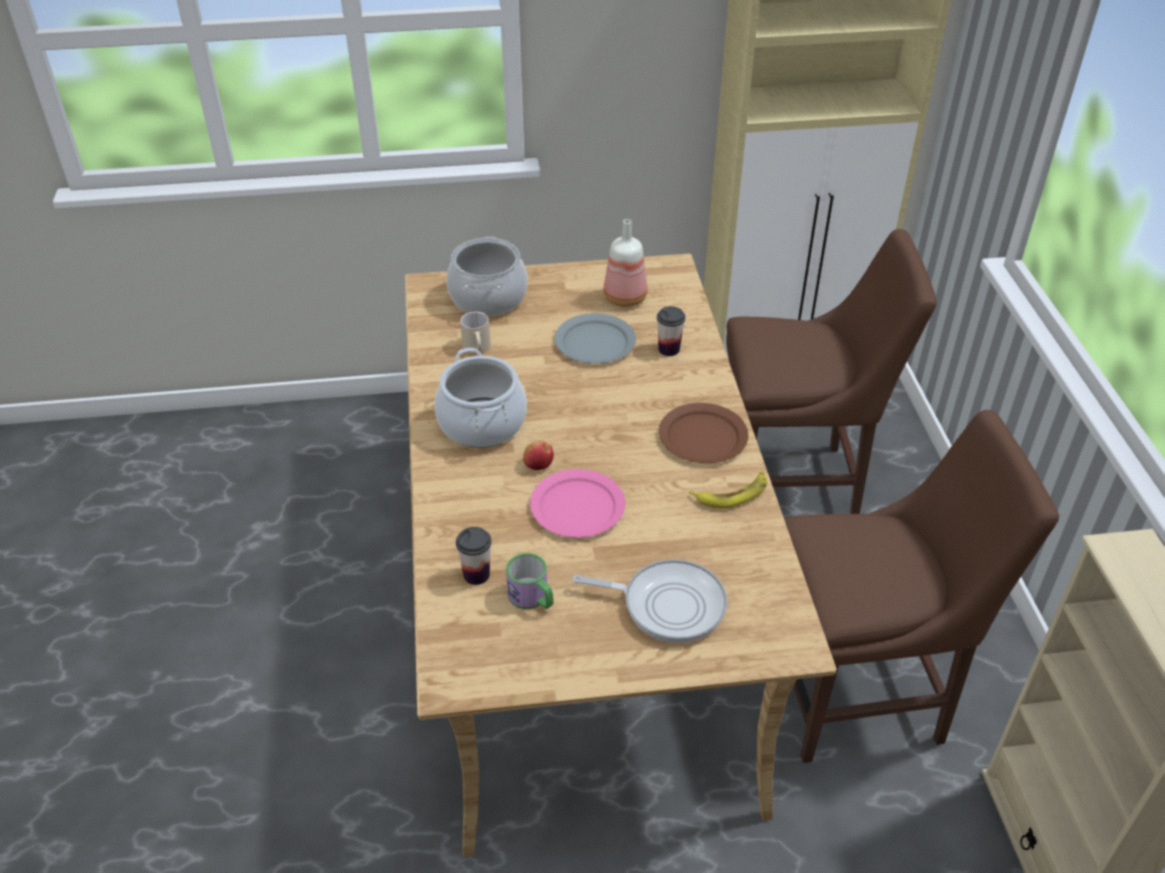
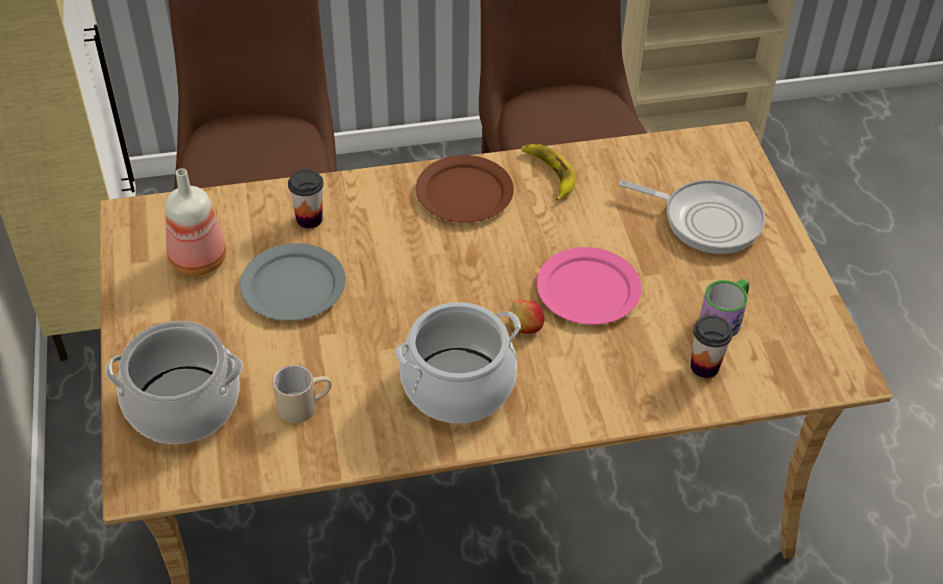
camera: 95 degrees left, 5 degrees up
frying pan [572,559,727,643] -> frying pan turned 105 degrees clockwise [619,180,765,254]

